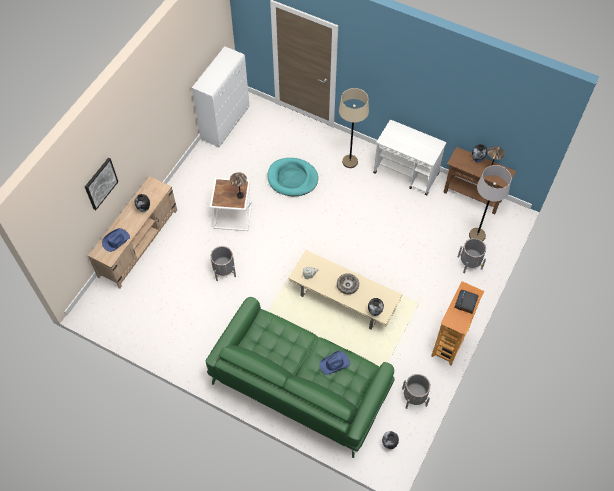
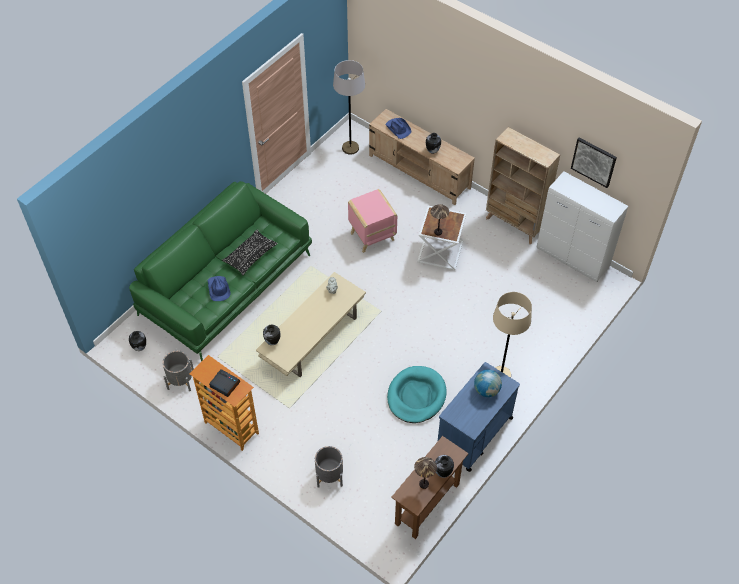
camera: 100 degrees right, 5 degrees down
picture [85,158,118,210] -> picture moved to [571,138,617,188]
grey planter [210,246,236,281] -> pink side table [348,189,397,253]
turquoise dog bed [268,158,318,196] -> turquoise dog bed moved to [387,366,447,423]
bowl [337,274,359,294] -> none
white cart [373,120,446,196] -> blue cart [437,362,520,472]
grey floor lamp [469,165,511,241] -> grey floor lamp moved to [333,60,365,155]
none -> black pillow [222,229,278,275]
none -> globe [474,369,502,397]
none -> beige bookcase [486,127,560,244]

